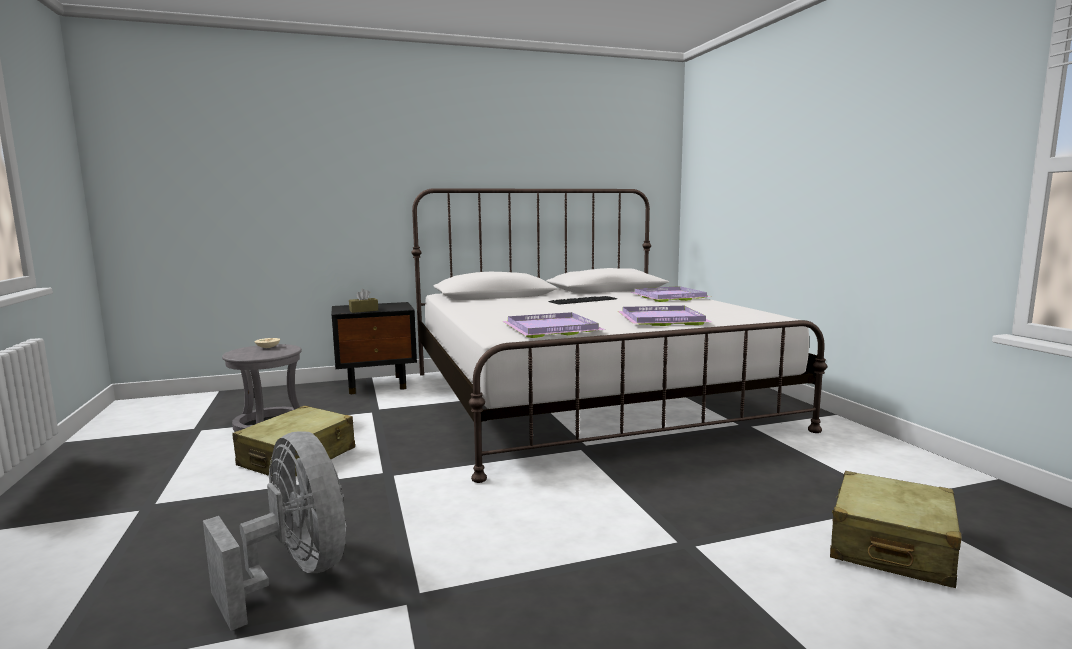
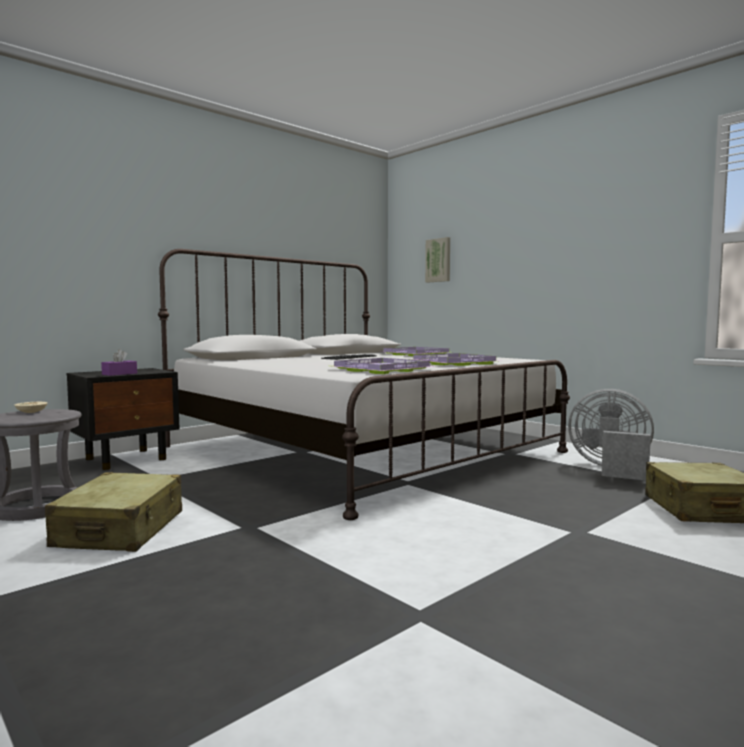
camera: 25 degrees left, 5 degrees down
grey fan [203,431,346,631] -> grey fan moved to [568,389,654,481]
brown tissue box [349,289,378,313] -> purple tissue box [101,349,137,376]
none -> picture [425,237,450,282]

